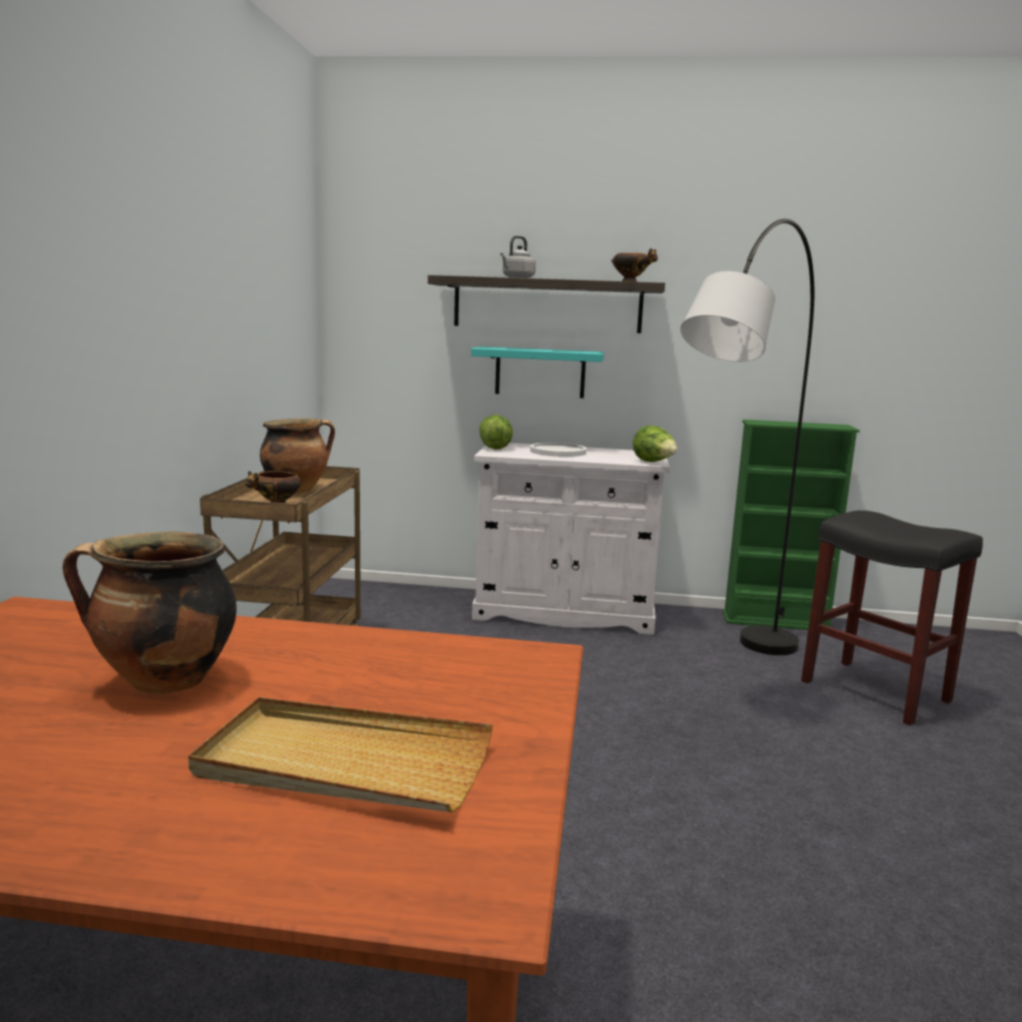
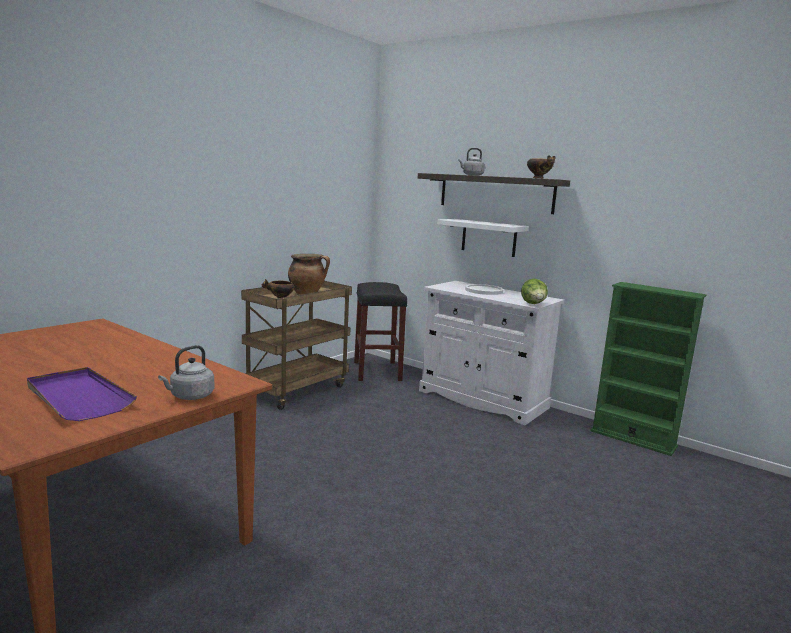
camera: 30 degrees right, 0 degrees up
cooking pot [63,531,237,694] -> none
beige tray [188,697,493,812] -> purple tray [27,367,137,421]
turquoise shelf [471,347,604,398] -> white shelf [437,219,529,257]
lettuce [479,415,513,450] -> none
grey floor lamp [680,219,814,655] -> none
black stool [801,510,983,726] -> black stool moved to [354,282,407,381]
none -> grey kettle [158,345,214,400]

